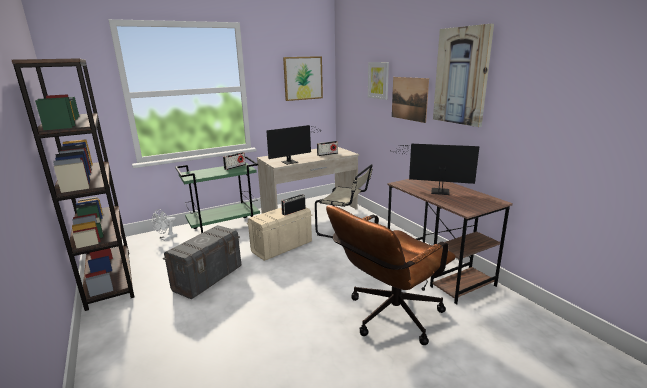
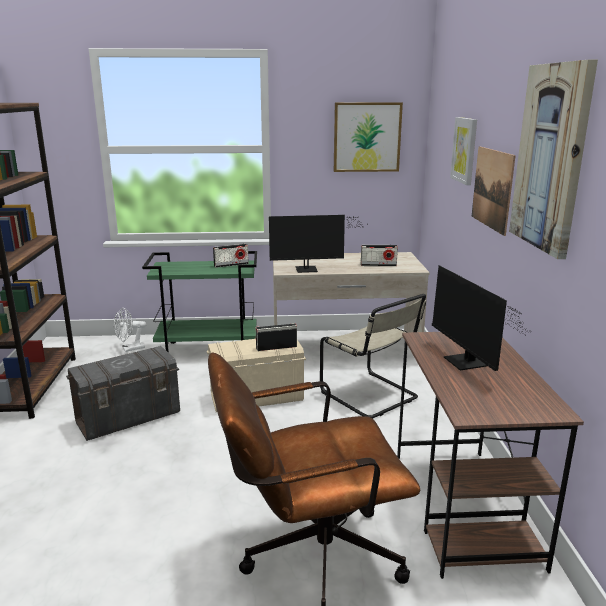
camera: 25 degrees right, 0 degrees up
monitor [392,144,480,195] -> monitor turned 150 degrees counterclockwise [432,265,532,371]

